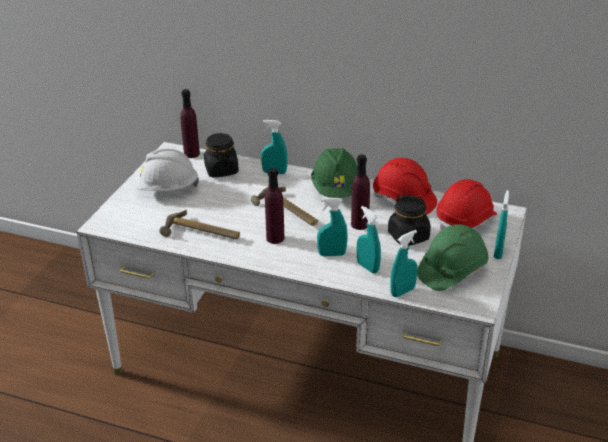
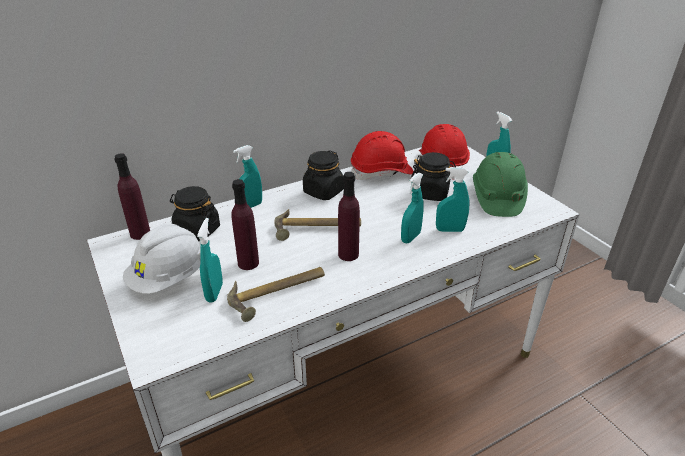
camera: 50 degrees left, 0 degrees up
green hard hat [311,148,357,198] -> black jar [303,150,344,200]
purple bottle [351,155,370,230] -> purple bottle moved to [231,179,259,270]
turquoise spray bottle [390,230,417,297] -> turquoise spray bottle moved to [197,218,223,303]

